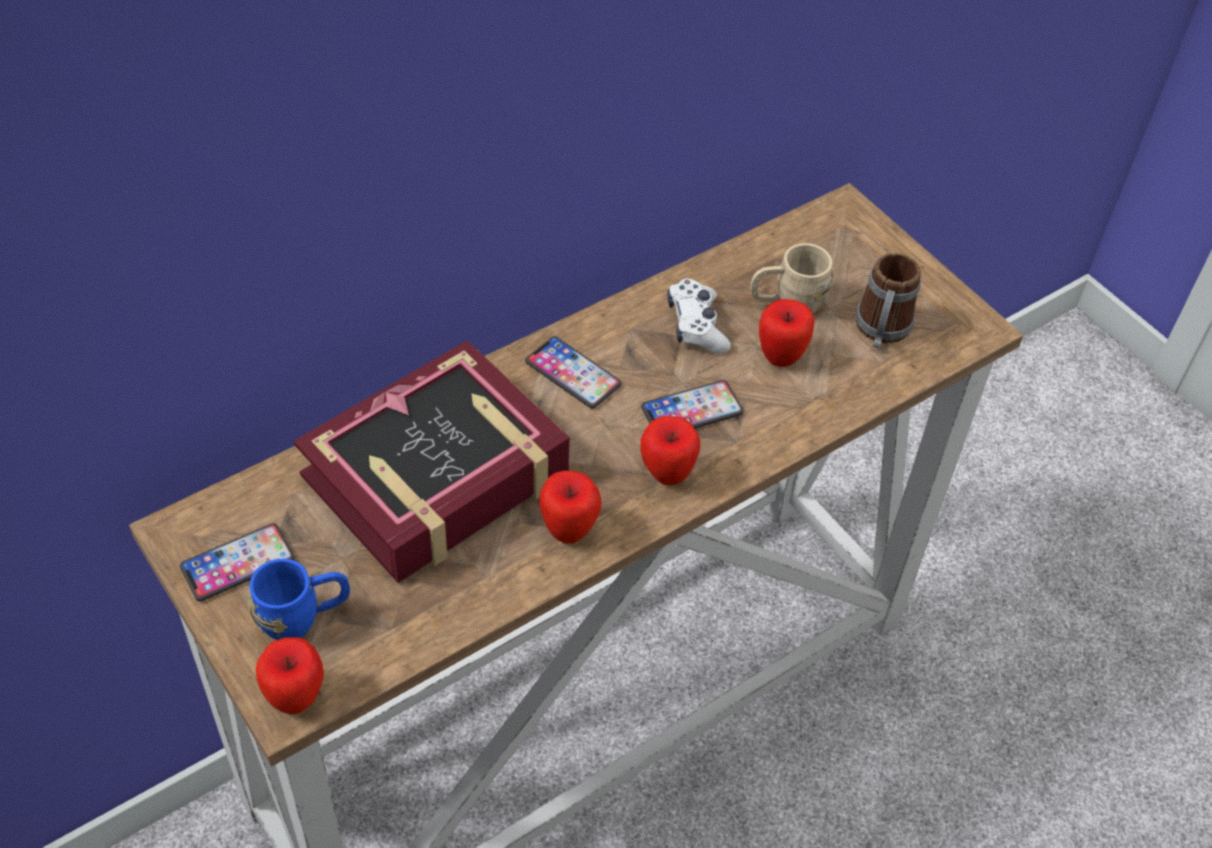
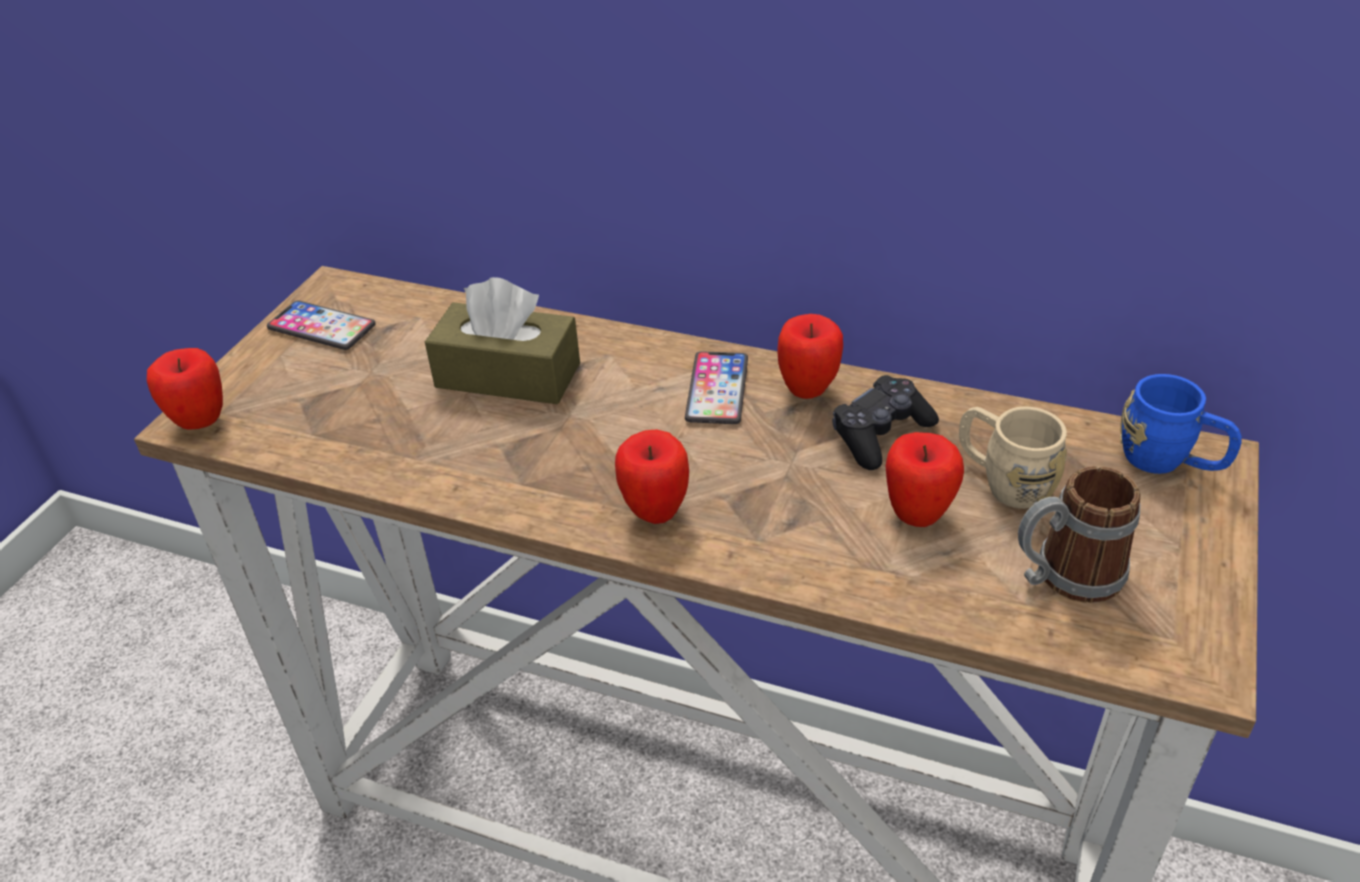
camera: 60 degrees right, 10 degrees down
blue mug [248,559,350,640] -> blue mug moved to [1120,374,1242,474]
book [294,341,570,583] -> brown tissue box [425,277,580,404]
apple [539,471,602,544] -> apple moved to [777,314,843,399]
phone [641,380,743,429] -> none
white game controller [667,278,731,354] -> black game controller [832,375,939,470]

